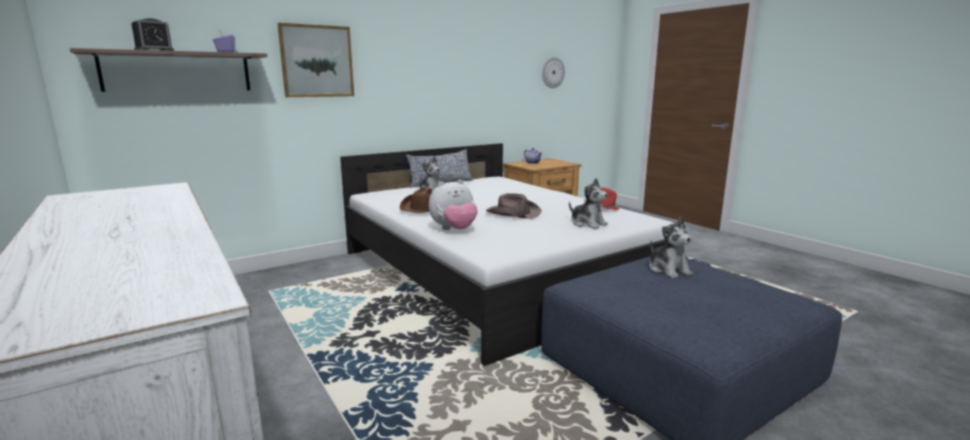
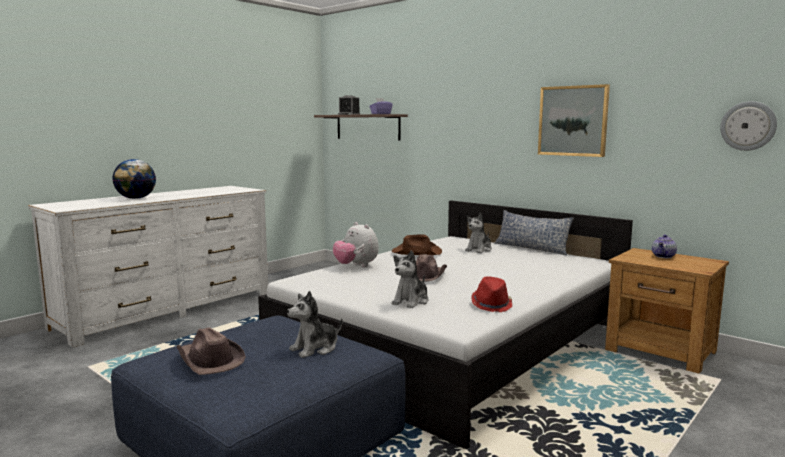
camera: 75 degrees right, 5 degrees down
picture [277,23,354,97] -> picture moved to [538,84,610,157]
none -> globe [112,159,156,199]
none -> brown hat [177,328,246,375]

